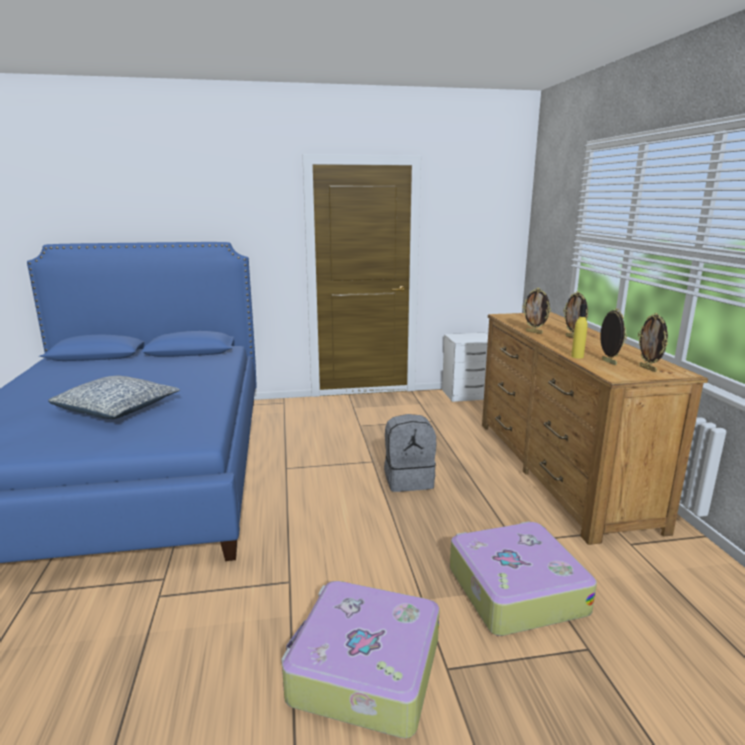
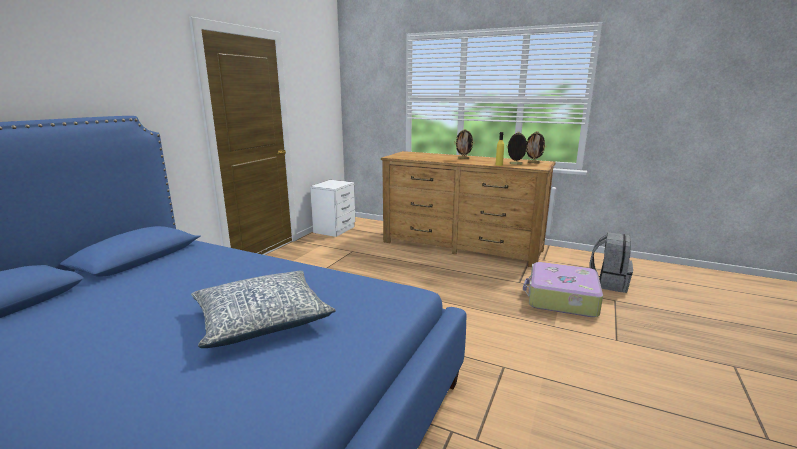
camera: 55 degrees left, 0 degrees up
suitcase [282,581,439,738] -> none
grey backpack [384,414,436,492] -> grey backpack moved to [590,232,633,293]
picture frame [522,288,551,334] -> none

